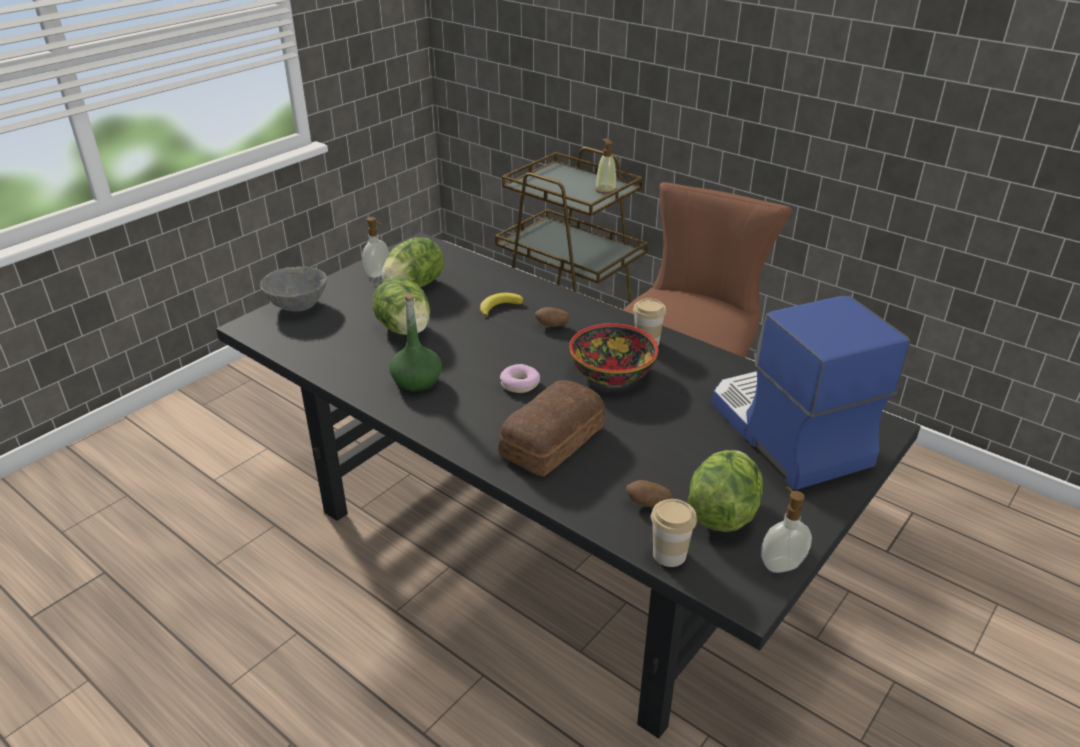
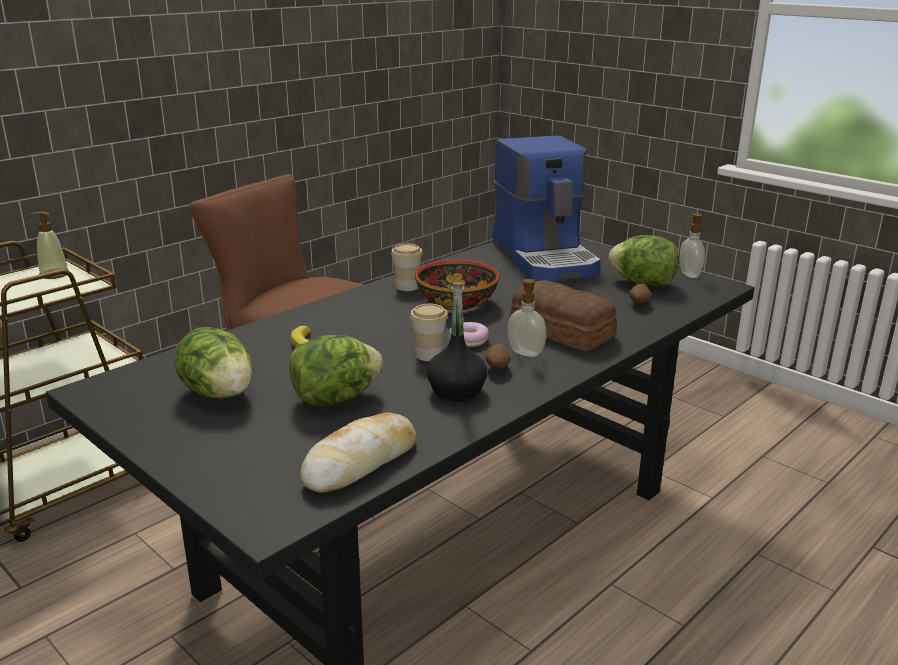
camera: 85 degrees left, 10 degrees down
grey bowl [260,266,327,311] -> none
soap dispenser [362,217,389,278] -> soap dispenser moved to [507,279,547,357]
green bottle [389,294,442,393] -> black bottle [426,282,488,401]
potato [535,307,570,327] -> potato moved to [485,344,511,370]
cup [651,499,697,567] -> cup moved to [410,304,448,361]
coffee machine [712,296,910,490] -> coffee machine turned 90 degrees counterclockwise [493,136,601,282]
none -> bread [301,413,416,493]

